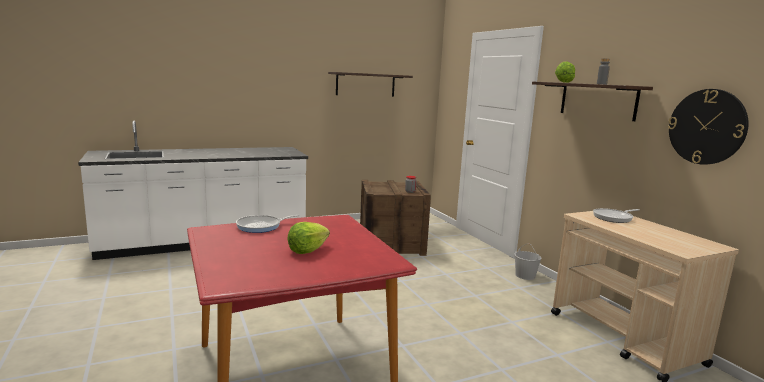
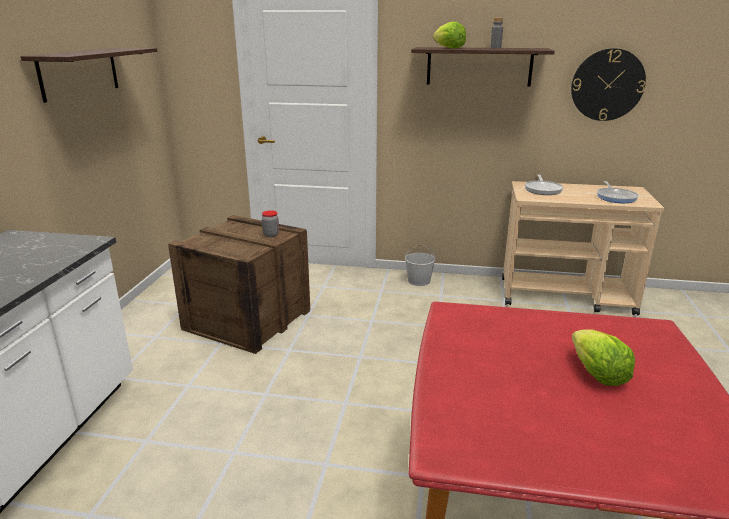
camera: 55 degrees left, 10 degrees up
frying pan [236,215,300,233] -> frying pan moved to [597,181,639,203]

